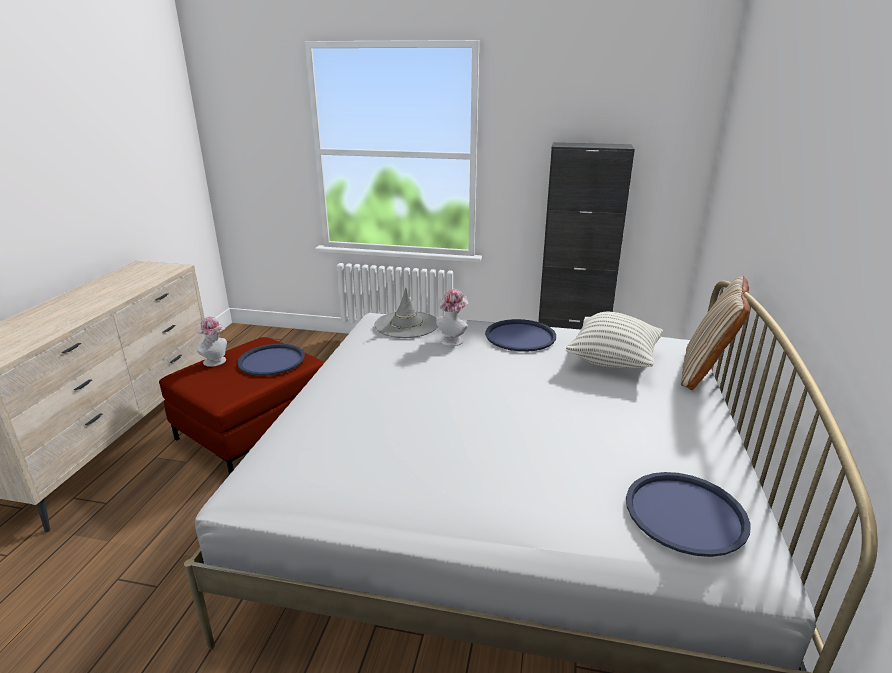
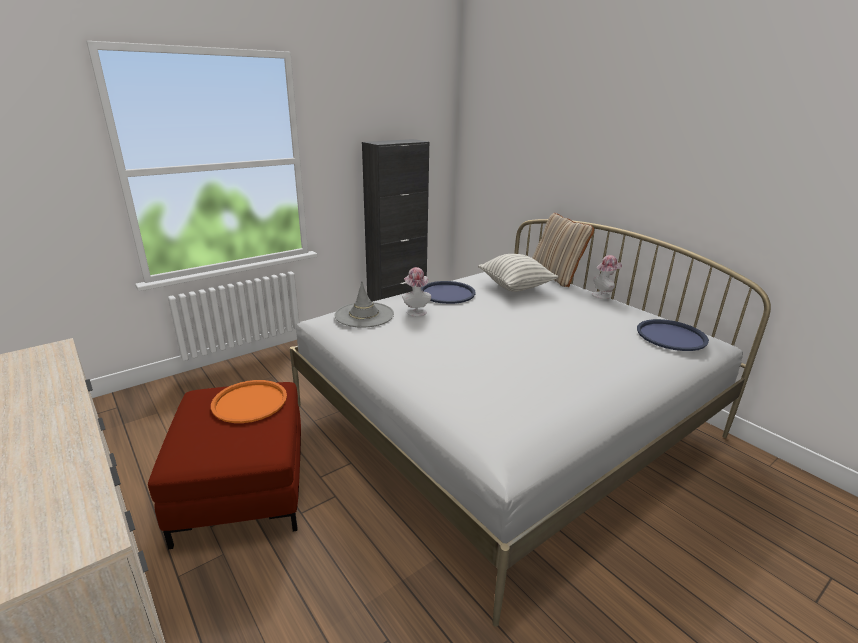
camera: 50 degrees left, 0 degrees up
hat [197,317,227,367] -> hat moved to [592,255,622,299]
blue tray [237,344,305,376] -> orange tray [211,380,287,423]

